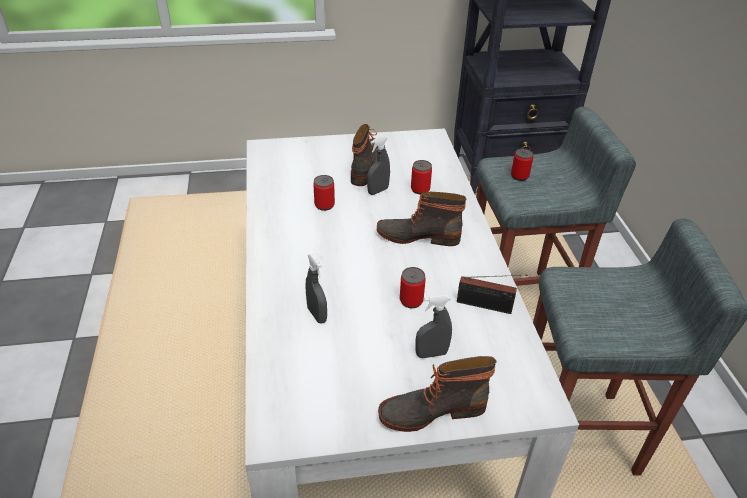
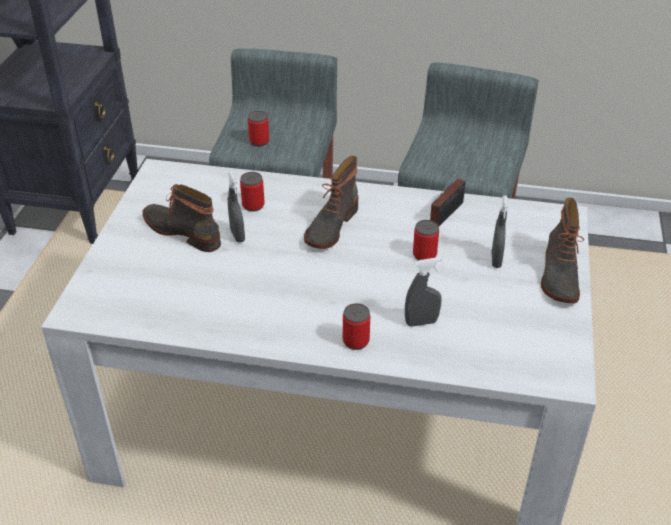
camera: 70 degrees left, 0 degrees up
can [313,175,335,211] -> can moved to [343,303,370,350]

